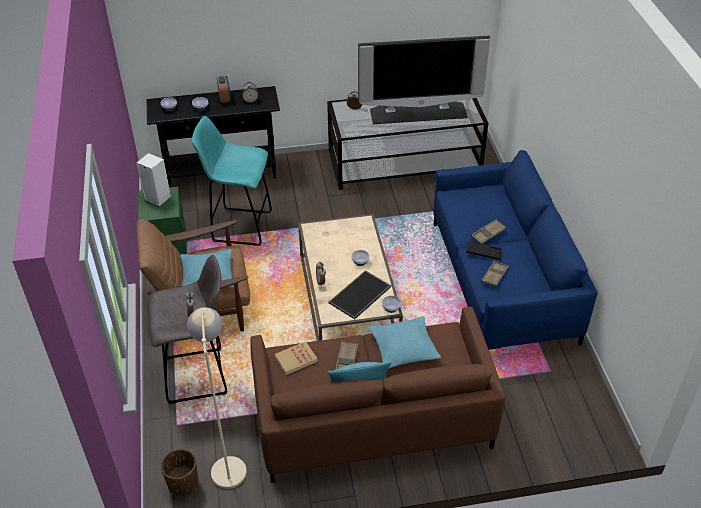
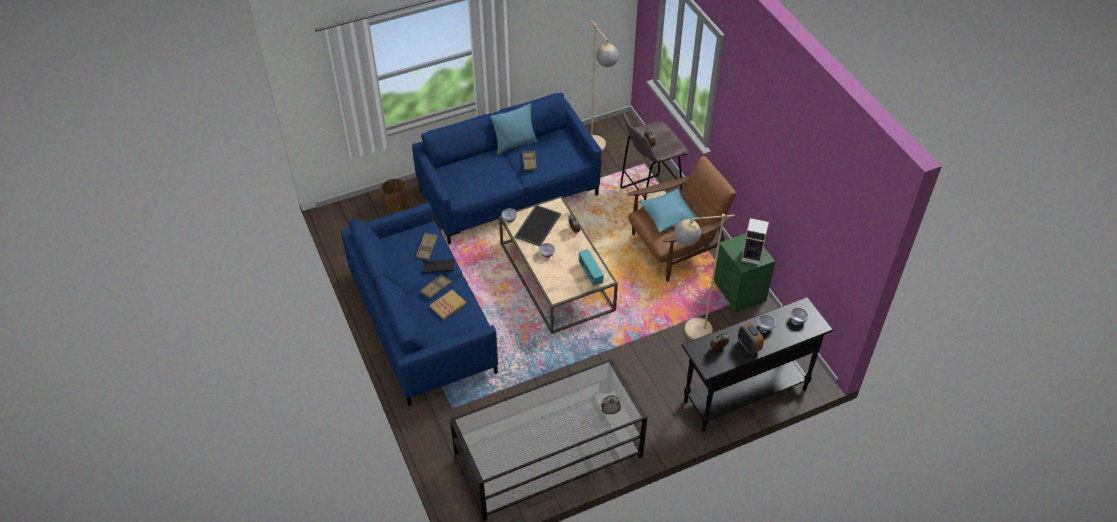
camera: 165 degrees right, 5 degrees up
brown planter [161,449,198,496] -> brown planter moved to [381,179,407,212]
turquoise stool [192,116,272,246] -> beige floor lamp [674,214,735,340]
brown sofa [250,307,505,483] -> blue sofa [412,93,602,244]
book [274,341,318,375] -> book moved to [430,290,467,320]
television [358,35,490,124] -> none
turquoise pillow [368,316,441,369] -> none
none -> radio [579,249,604,286]

